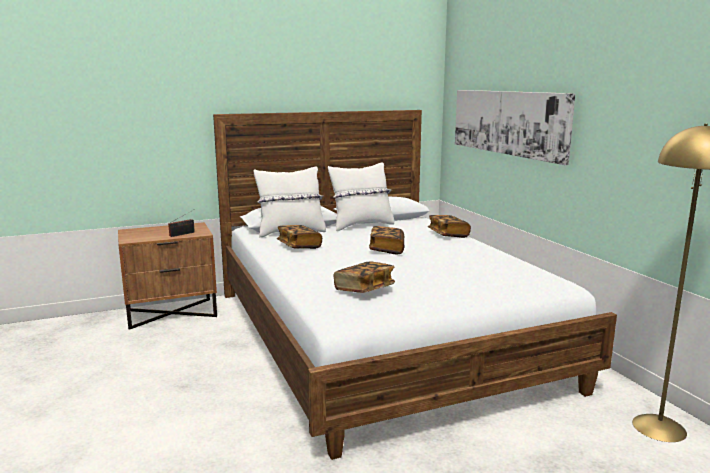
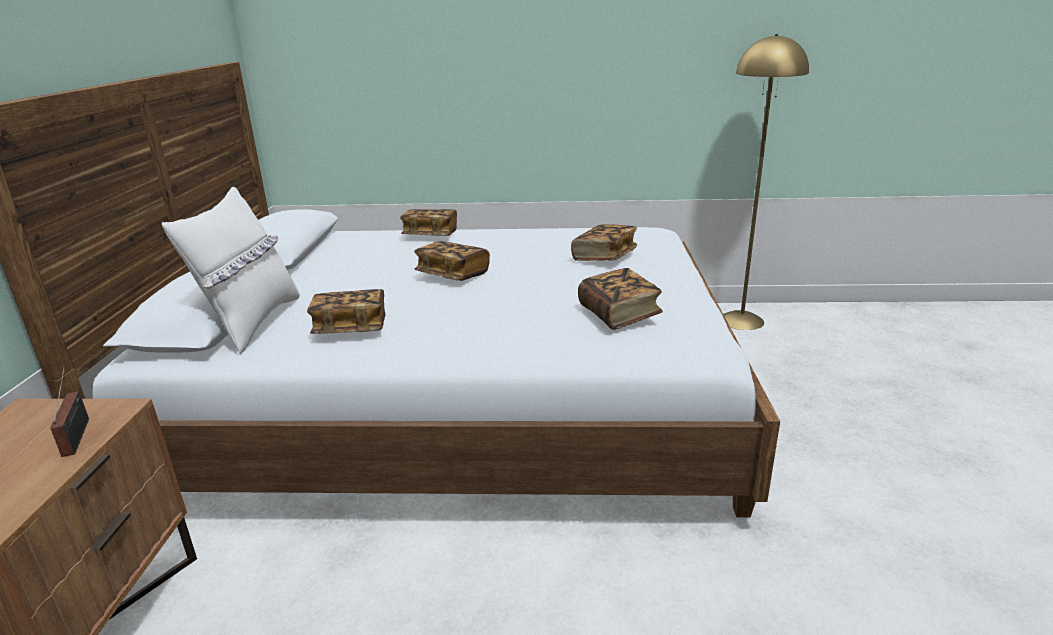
camera: 65 degrees left, 10 degrees up
white pillow [328,163,394,231] -> none
picture [455,90,575,165] -> none
none -> book [571,224,637,261]

